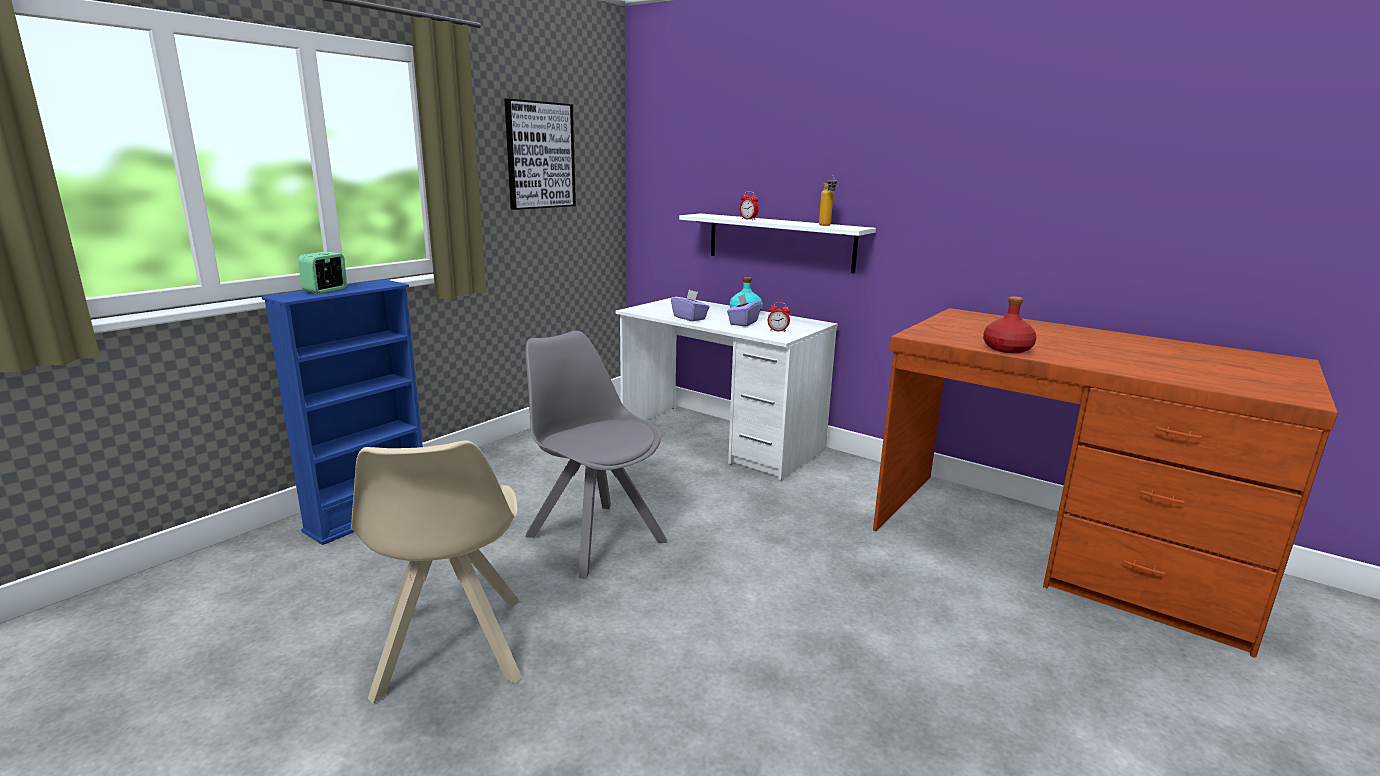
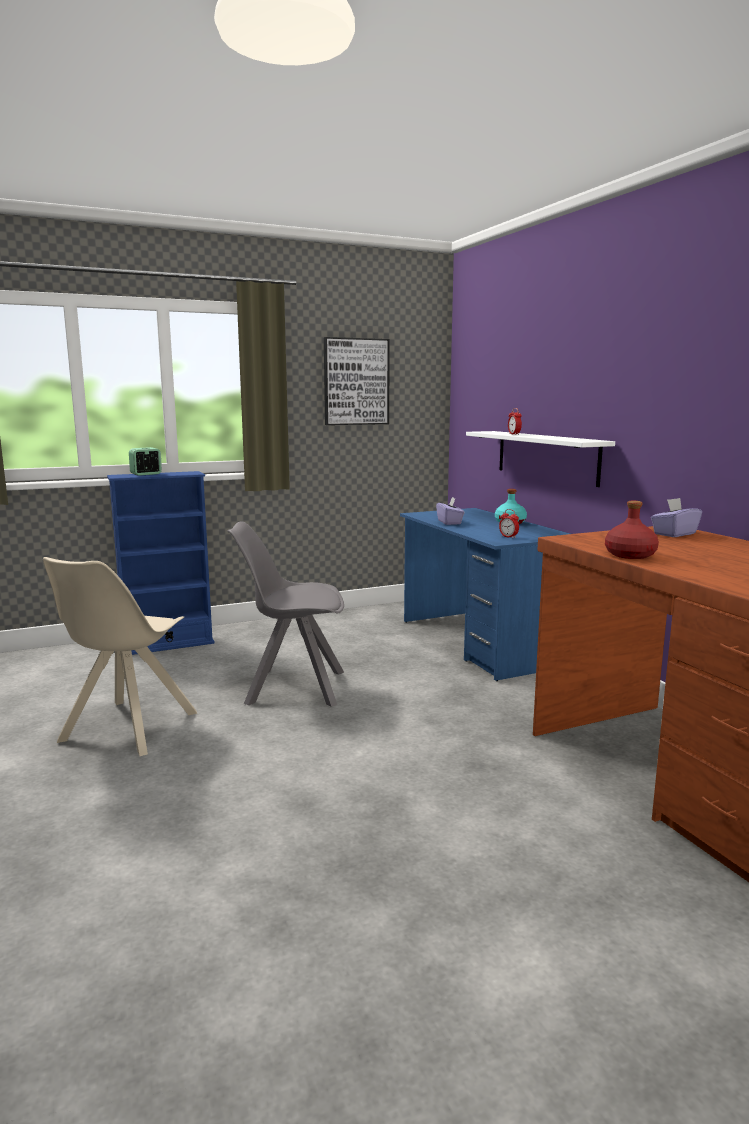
camera: 30 degrees right, 5 degrees down
grey chair [525,331,667,579] -> grey chair turned 75 degrees counterclockwise [227,521,344,707]
white desk [616,297,838,480] -> blue desk [400,508,570,681]
purple tissue box [727,294,761,327] -> purple tissue box moved to [651,498,702,537]
bottle [819,175,837,226] -> none

